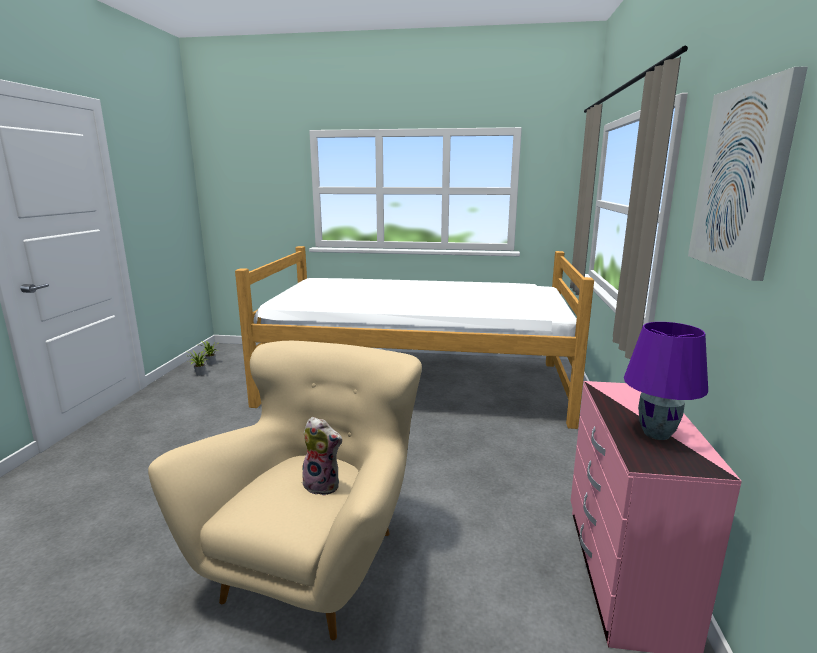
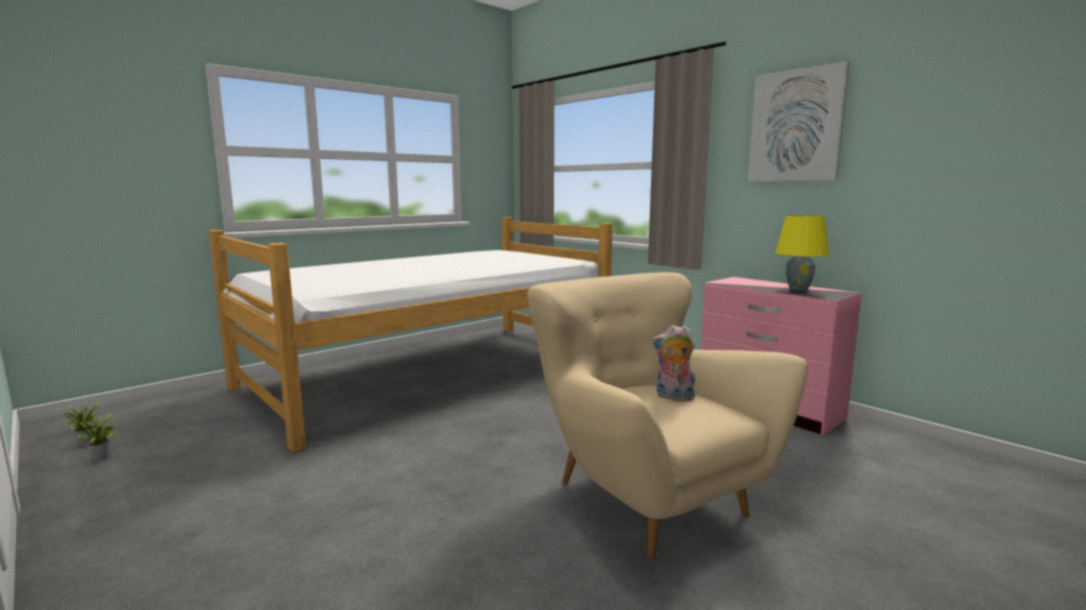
camera: 50 degrees left, 5 degrees down
plush toy [302,417,343,496] -> plush toy turned 135 degrees counterclockwise [652,325,696,401]
purple table lamp [624,322,708,440] -> yellow table lamp [775,215,829,291]

